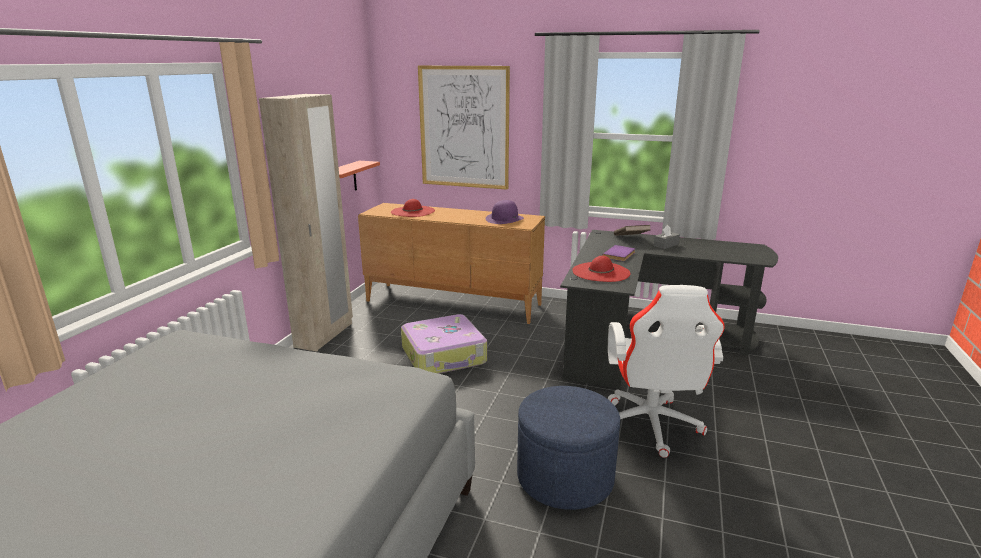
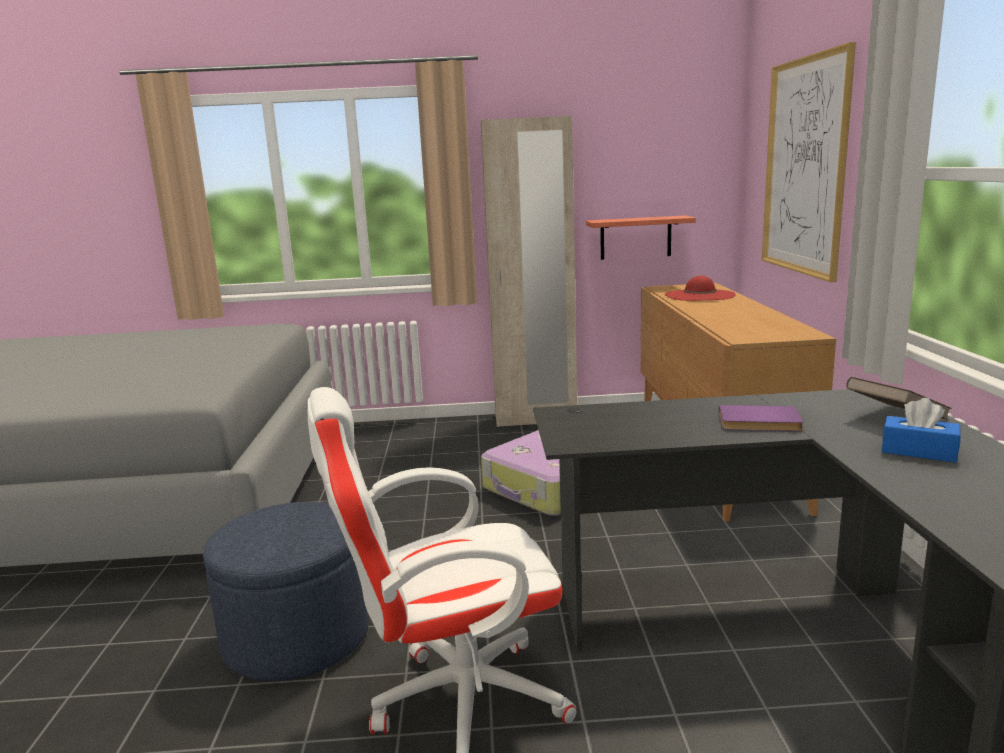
camera: 70 degrees right, 5 degrees down
purple hat [486,200,524,224] -> none
red hat [572,256,631,282] -> none
grey tissue box [653,225,680,249] -> blue tissue box [882,398,961,463]

